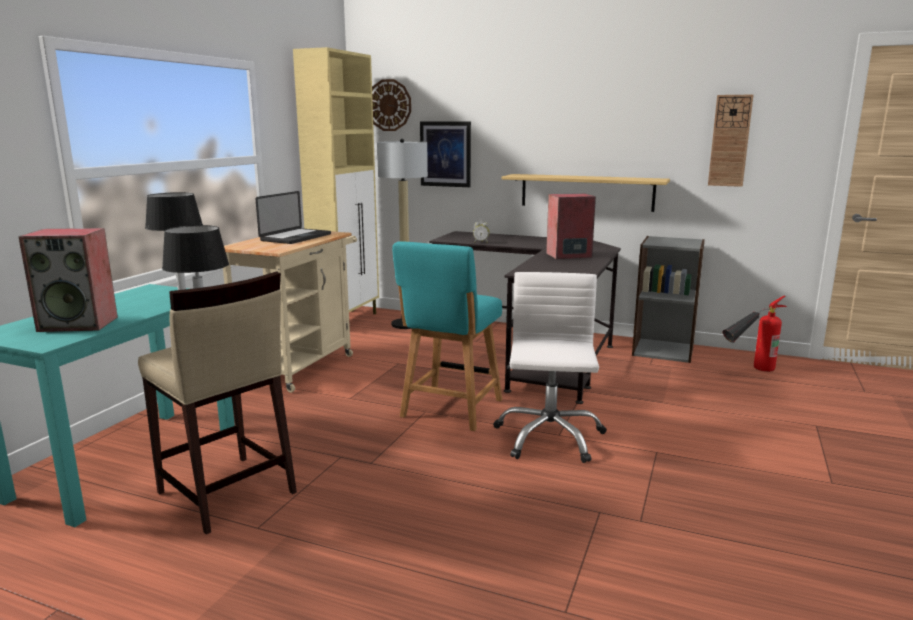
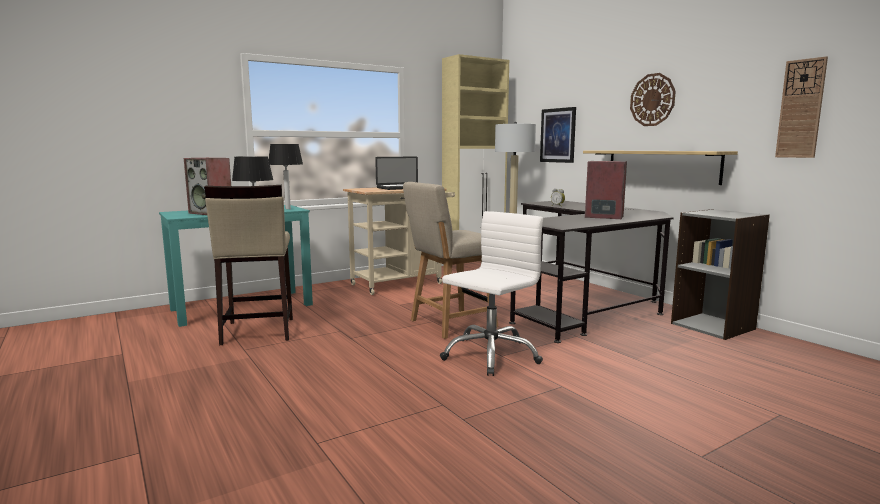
camera: 35 degrees right, 5 degrees down
wall clock [372,79,411,131] -> wall clock moved to [630,73,676,126]
turquoise chair [392,241,502,431] -> beige chair [403,182,499,339]
fire extinguisher [723,295,787,372] -> none

